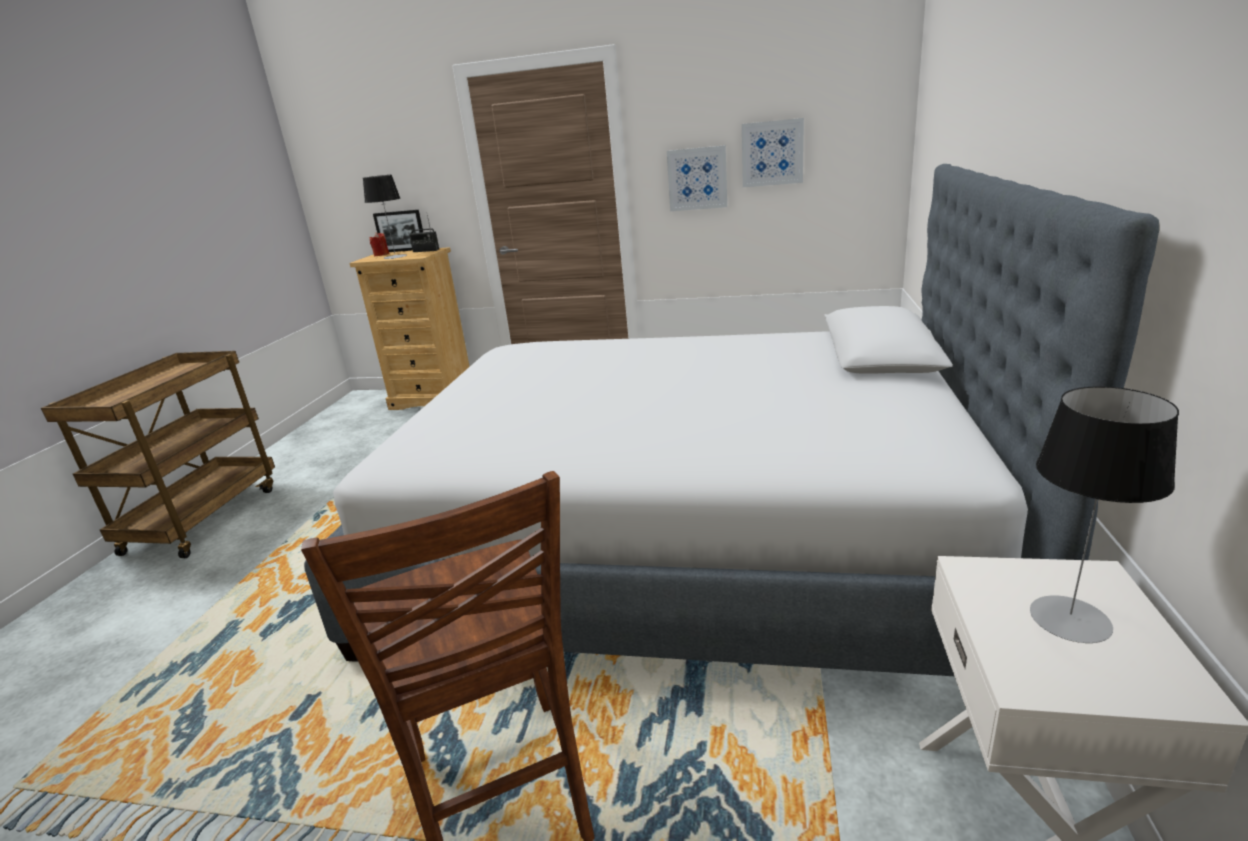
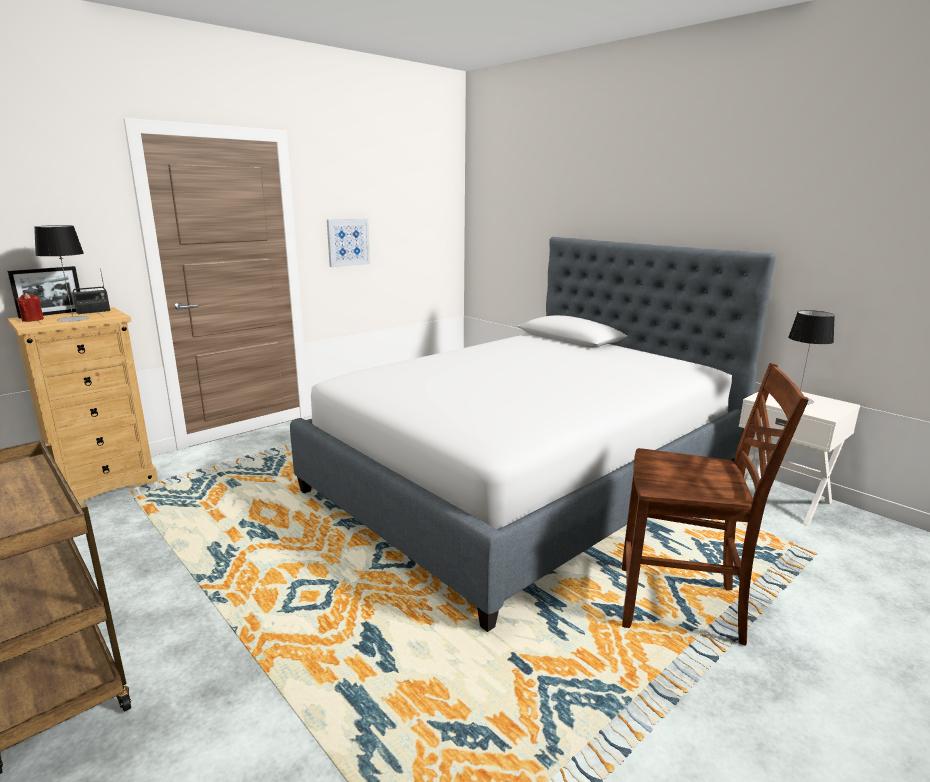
camera: 55 degrees left, 5 degrees down
picture [742,118,804,187] -> none

